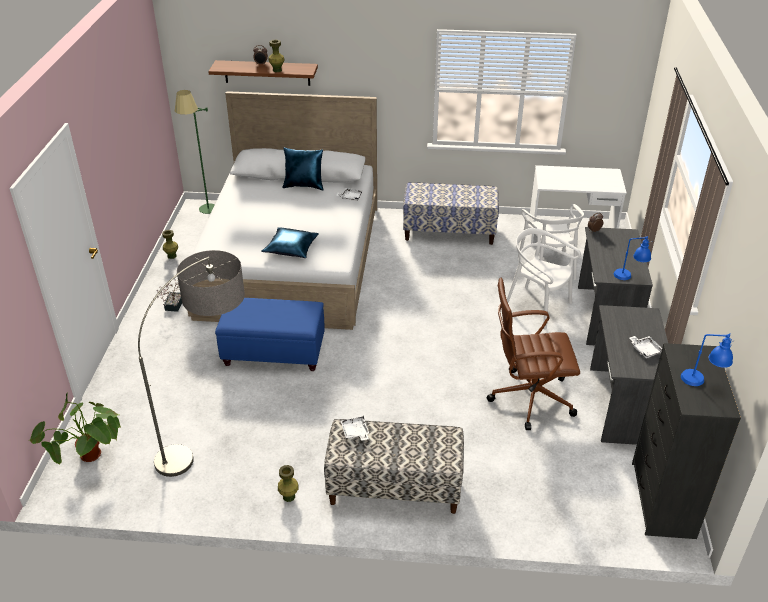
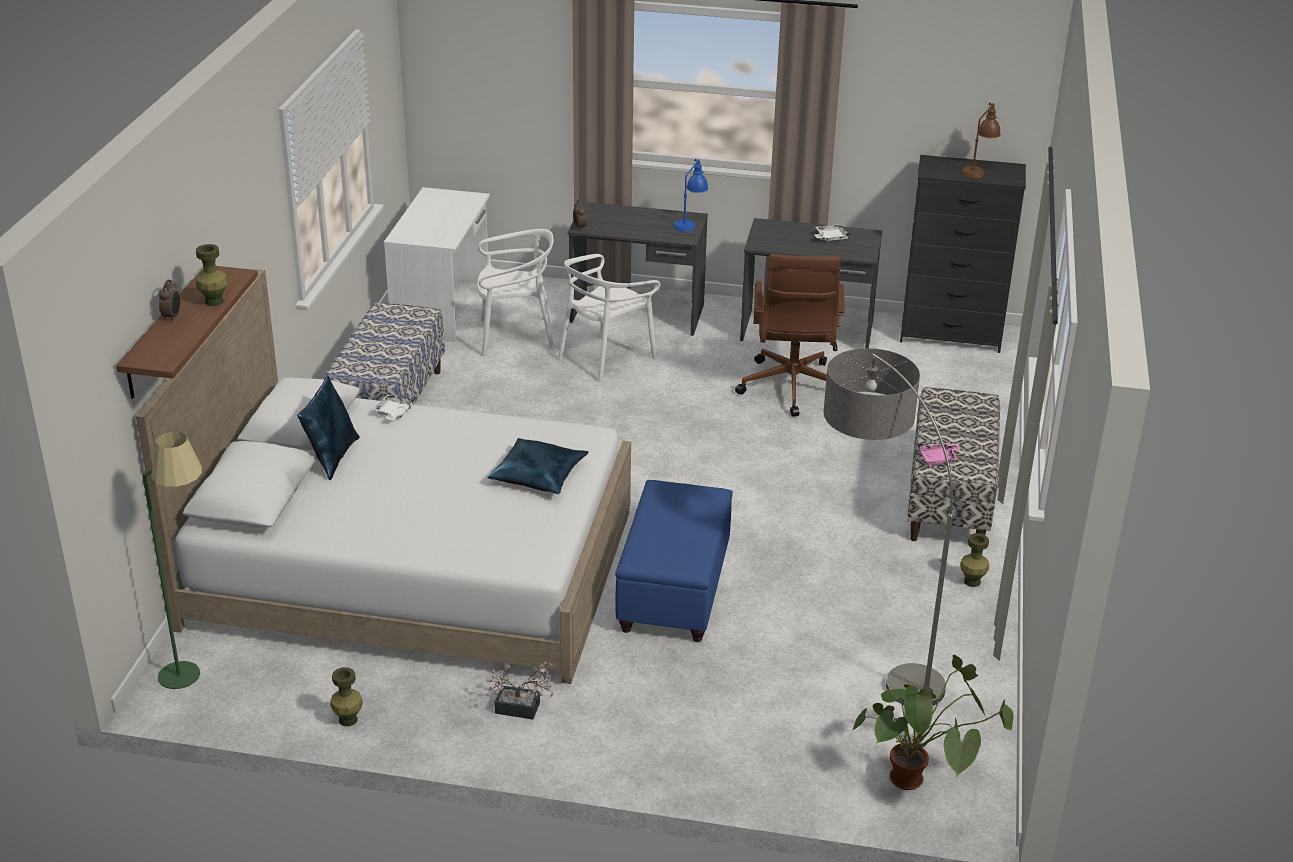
camera: 85 degrees left, 5 degrees down
white tray [341,415,369,441] -> pink tray [917,443,960,465]
blue table lamp [681,333,734,386] -> brown table lamp [961,103,1001,178]

